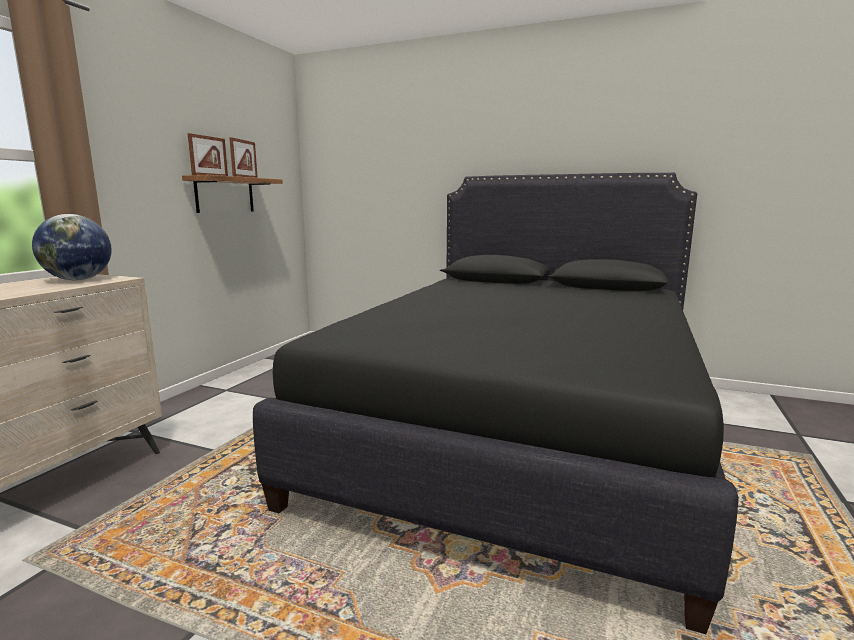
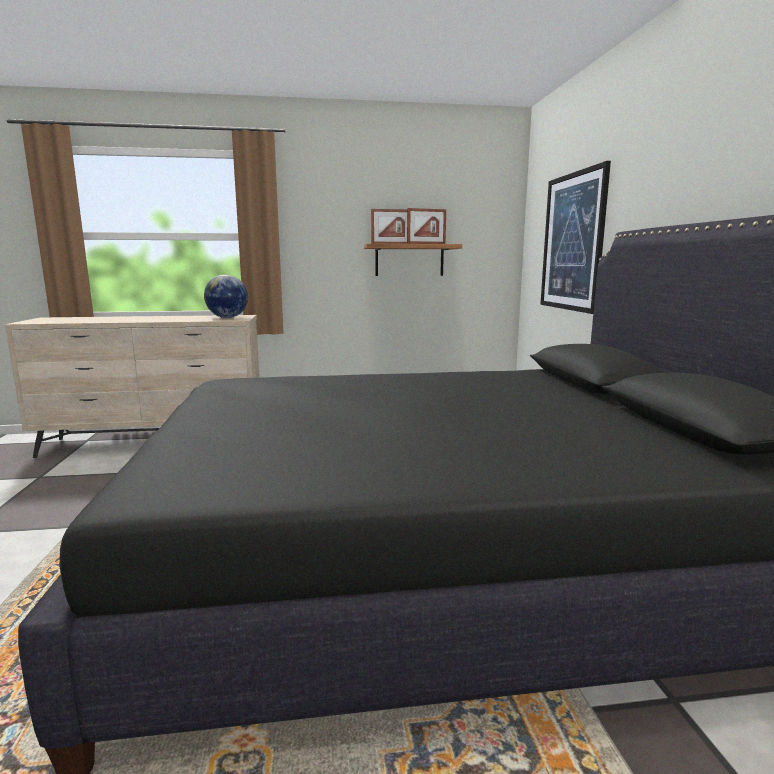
camera: 60 degrees right, 0 degrees up
none -> picture [540,161,611,314]

